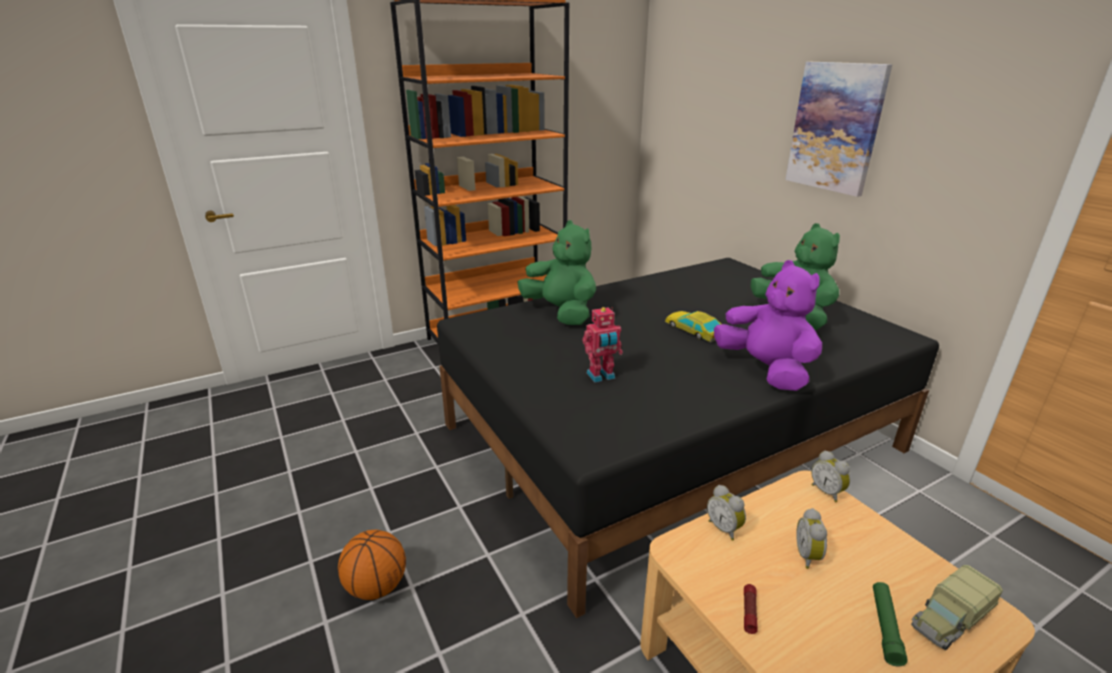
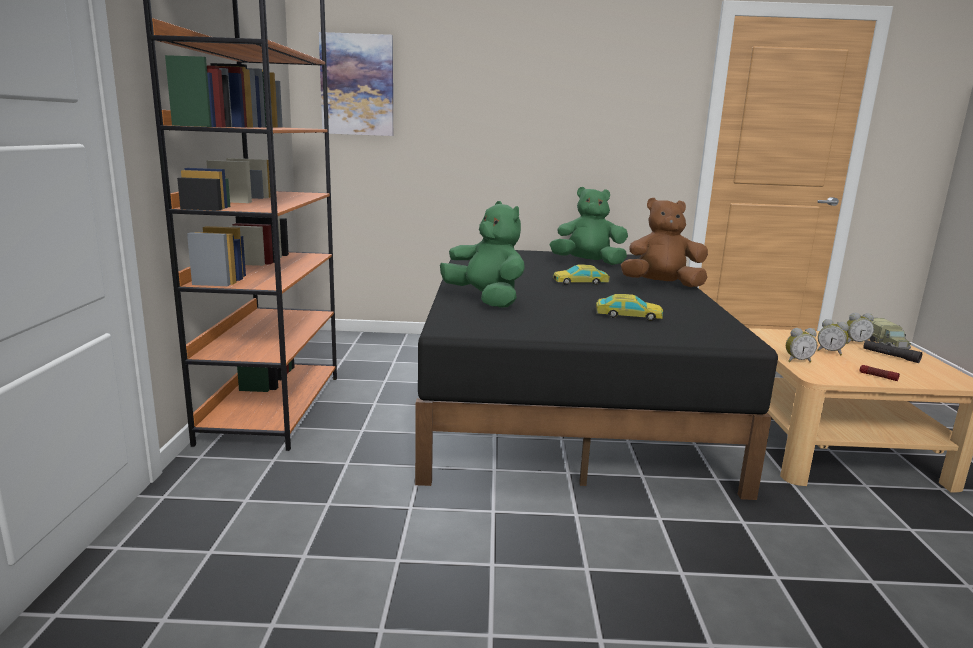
camera: 60 degrees left, 10 degrees down
basketball [338,530,406,600] -> none
green plush toy [517,220,596,325] -> green plush toy turned 60 degrees clockwise [440,201,525,308]
toy robot [582,307,623,383] -> toy car [596,294,663,321]
purple plush toy [714,260,822,391] -> brown plush toy [621,198,708,287]
picture [785,62,892,197] -> picture moved to [319,32,393,136]
alarm clock [811,450,850,502] -> alarm clock moved to [846,313,874,344]
green flashlight [873,582,908,666] -> black flashlight [863,340,922,363]

